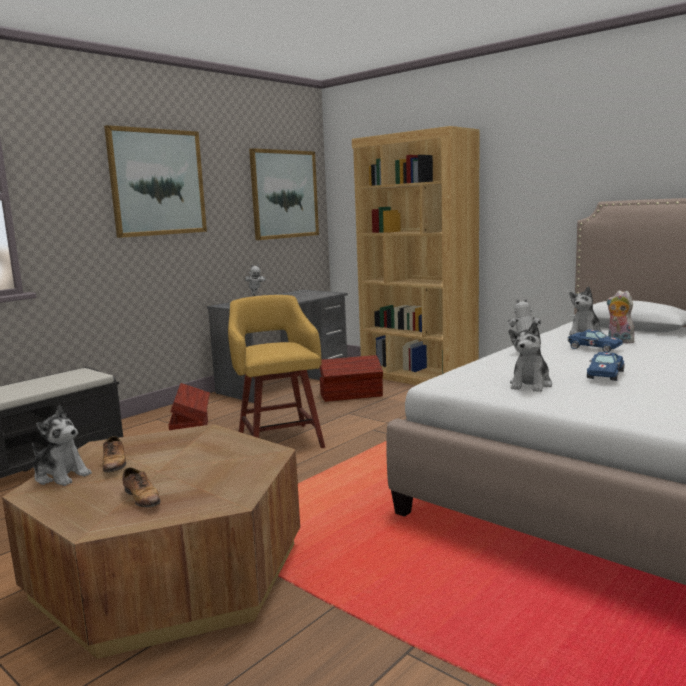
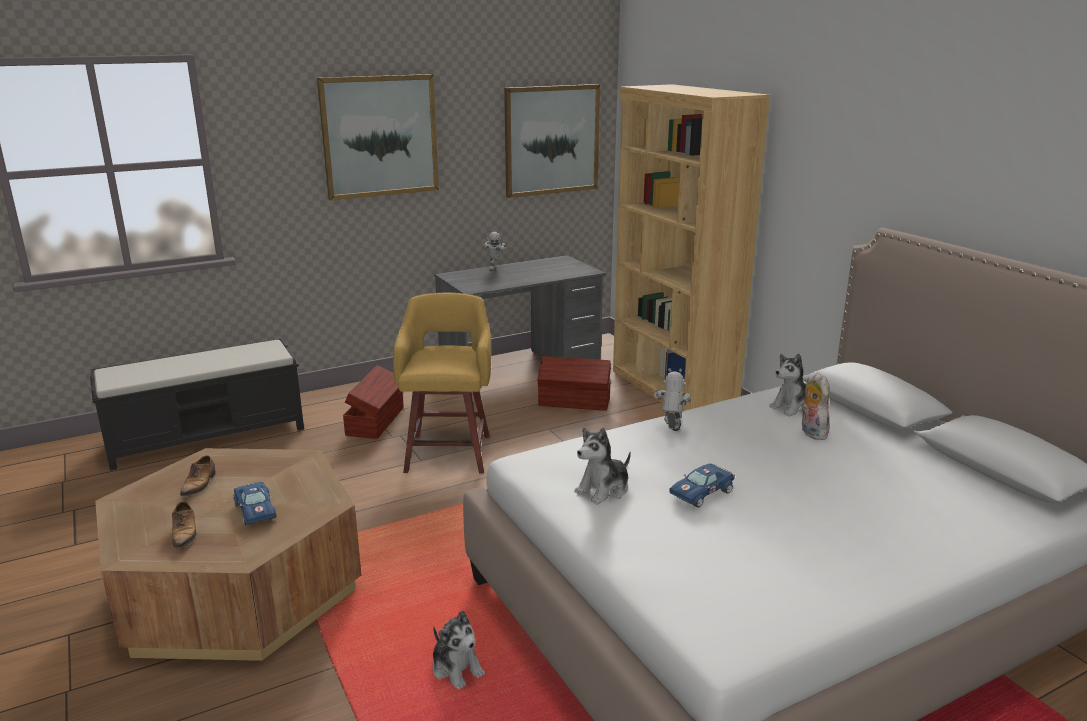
camera: 20 degrees right, 10 degrees up
plush toy [32,405,92,486] -> plush toy moved to [432,610,485,690]
blue toy car [568,330,623,352] -> blue toy car moved to [233,481,276,525]

